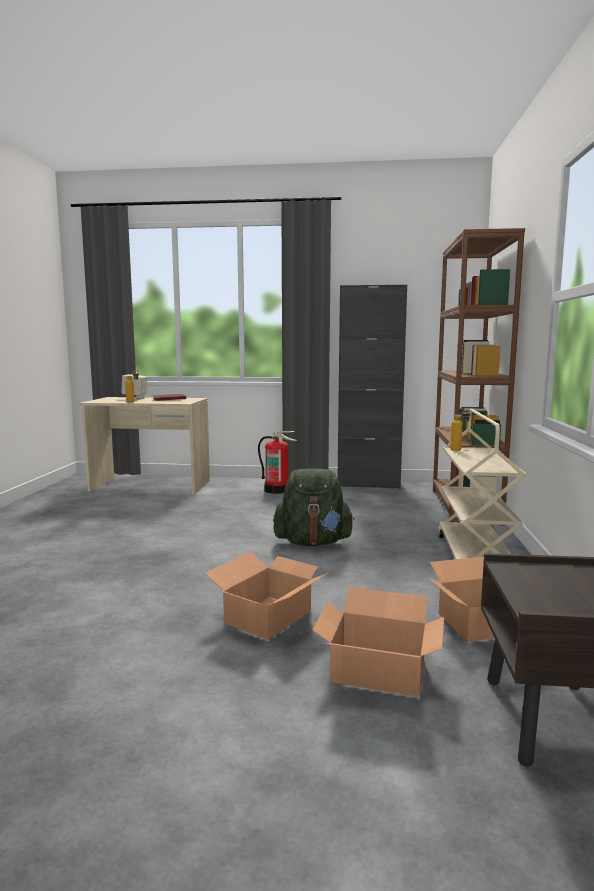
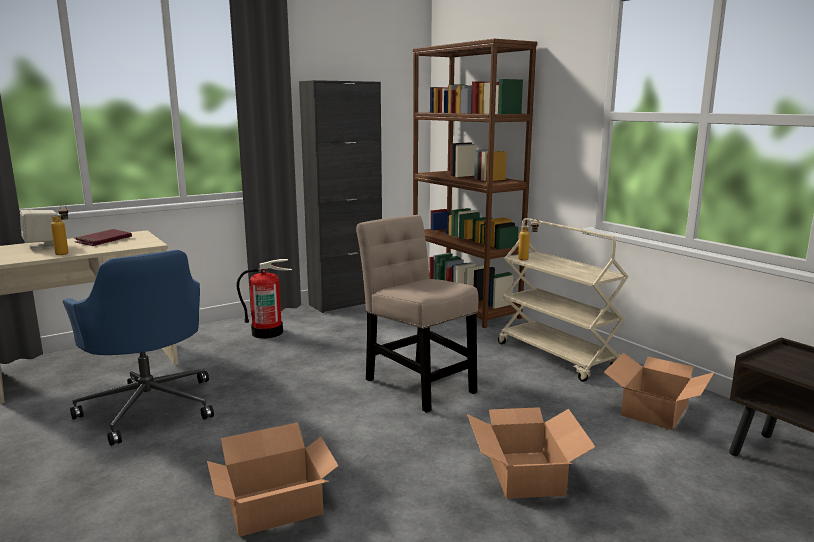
camera: 40 degrees left, 5 degrees up
green backpack [273,469,355,546] -> beige chair [356,215,478,413]
cardboard box [313,587,444,697] -> cardboard box moved to [207,422,338,537]
none -> blue office chair [63,250,214,446]

